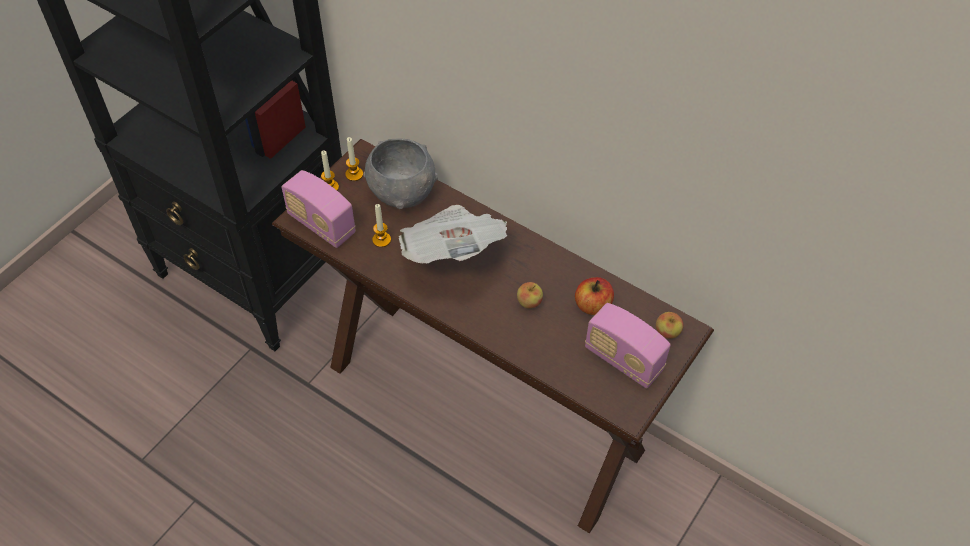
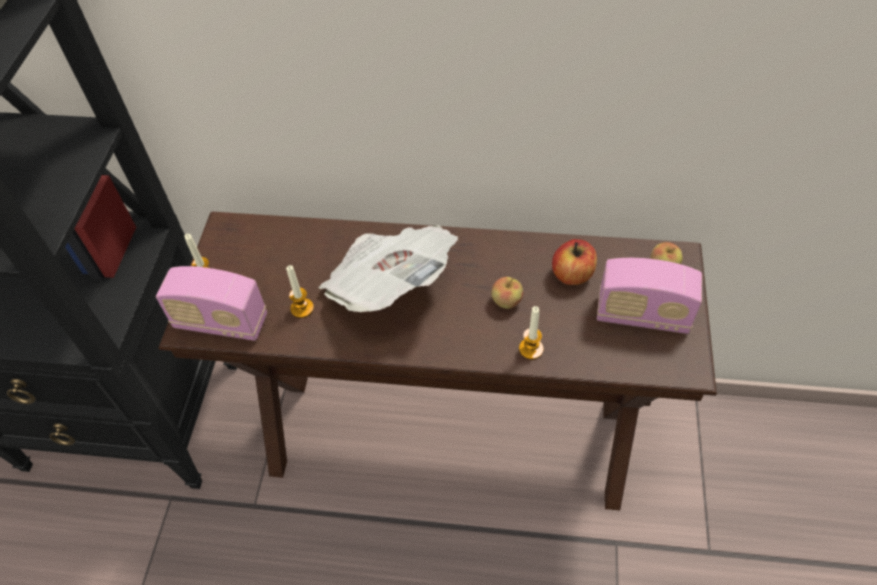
camera: 25 degrees left, 0 degrees up
candle [345,137,363,181] -> candle moved to [519,306,544,359]
grey bowl [363,138,438,209] -> none

